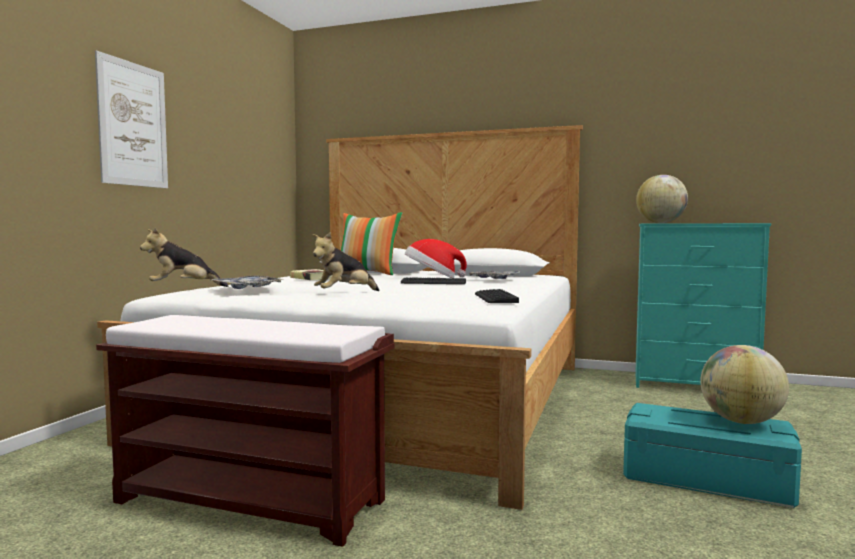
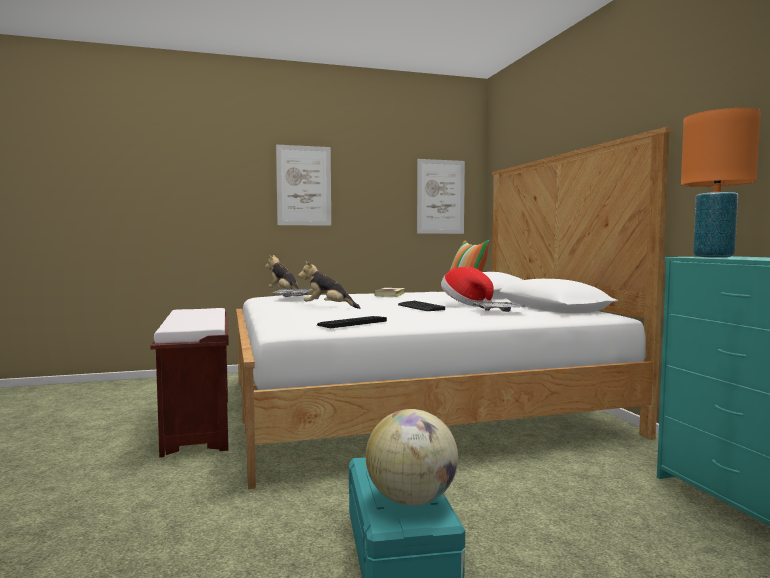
camera: 55 degrees right, 0 degrees up
globe [636,175,688,223] -> orange table lamp [681,108,761,257]
none -> picture [417,159,465,234]

